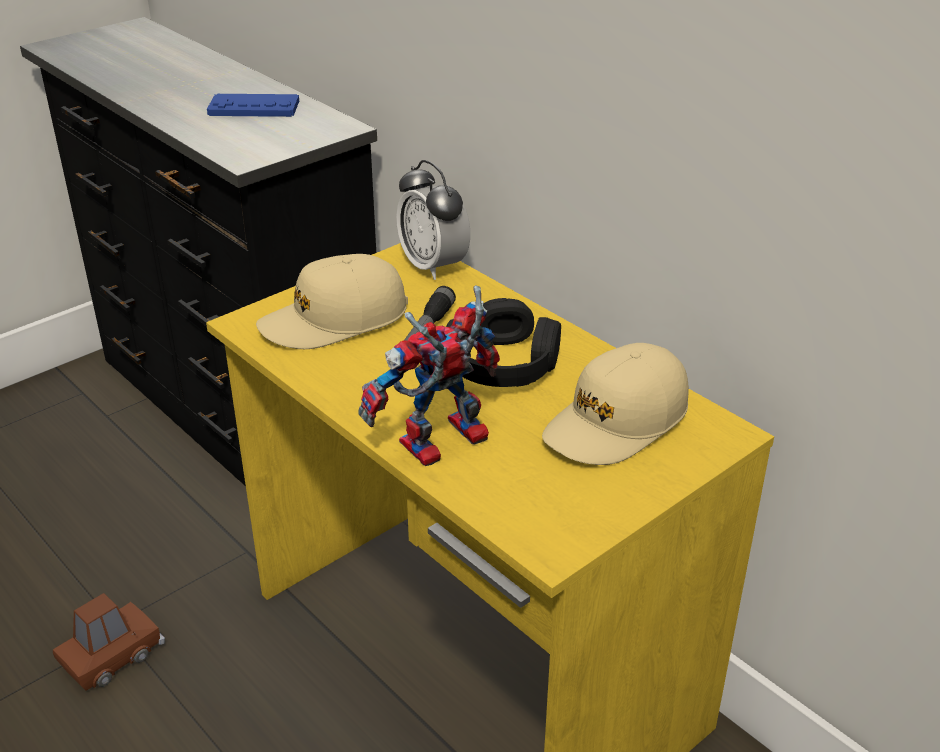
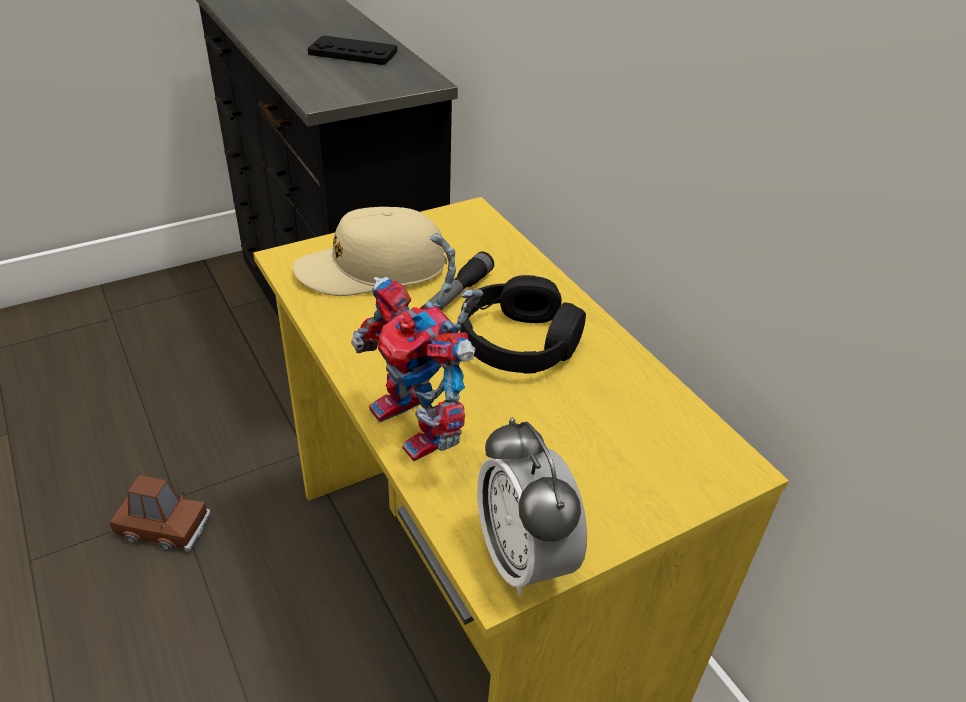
camera: 10 degrees right, 5 degrees up
brown toy car [53,593,165,691] -> brown toy car turned 45 degrees clockwise [110,475,210,552]
blue game controller [207,94,299,117] -> black game controller [308,36,397,65]
toy robot [358,285,500,466] -> toy robot turned 105 degrees counterclockwise [351,233,483,461]
alarm clock [396,160,470,280] -> alarm clock moved to [477,418,587,596]
beige cap [542,343,689,465] -> none

